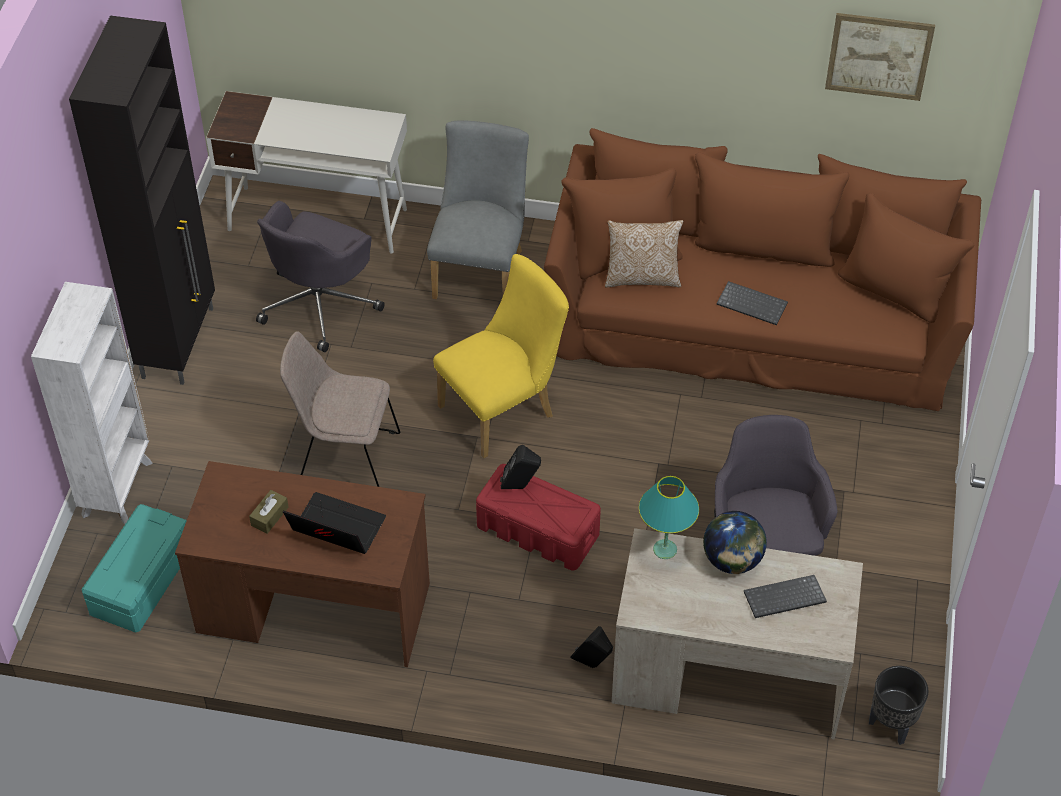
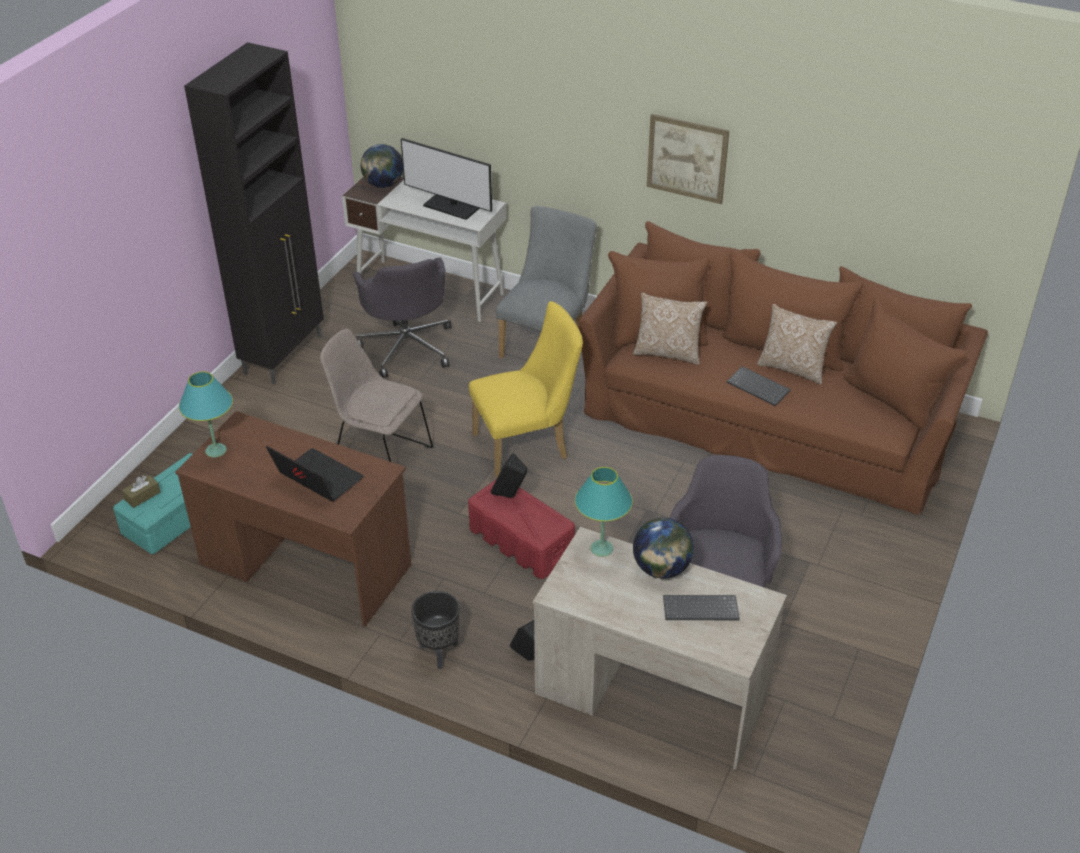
camera: 15 degrees right, 10 degrees down
white bookcase [31,282,153,525] -> none
brown tissue box [249,490,289,534] -> brown tissue box moved to [122,475,160,508]
grey office chair [256,201,385,352] -> grey office chair turned 60 degrees counterclockwise [353,257,452,378]
picture [825,13,935,101] -> picture moved to [647,114,729,204]
black planter [869,666,928,745] -> black planter moved to [411,591,460,669]
none -> turquoise table lamp [179,371,233,457]
none -> globe [361,144,403,188]
none -> monitor [401,138,492,220]
none -> pillow [757,304,837,385]

